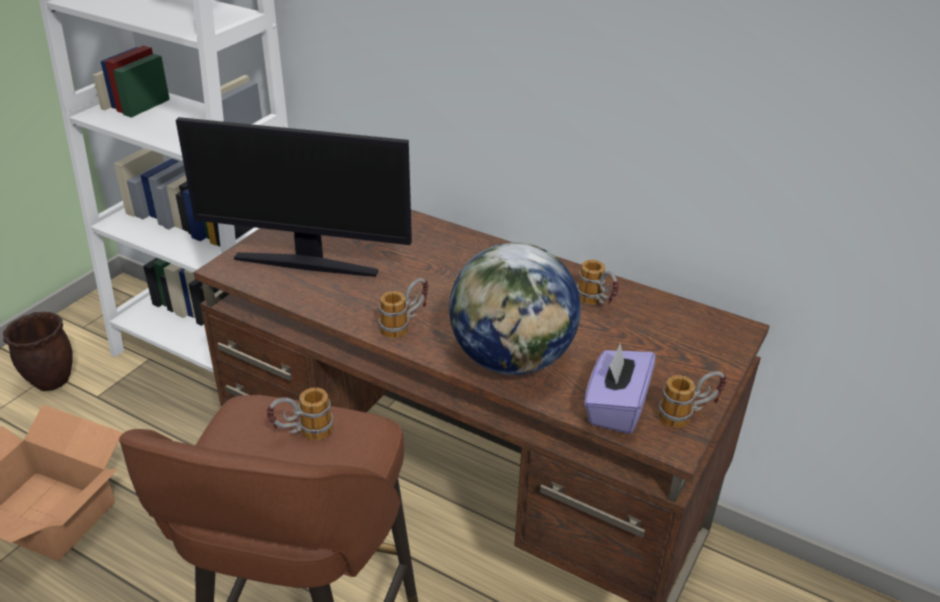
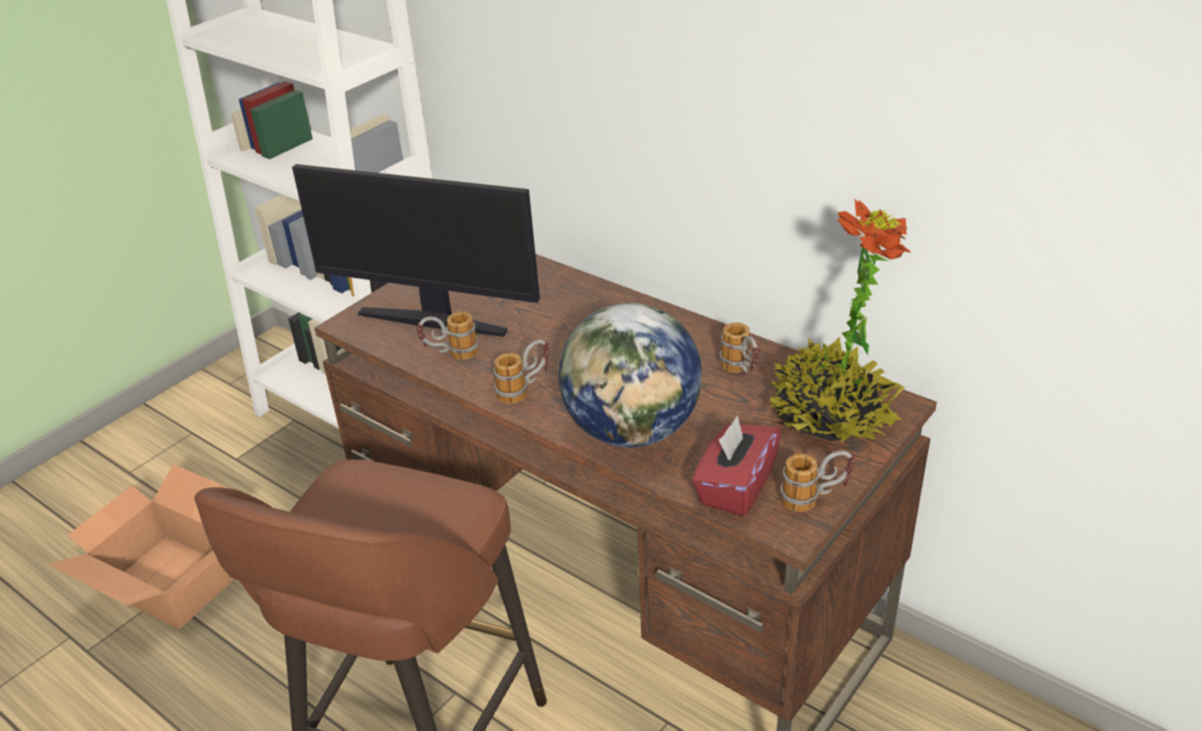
camera: 10 degrees right, 0 degrees up
brown planter [3,312,73,391] -> none
mug [266,387,333,440] -> mug moved to [416,311,479,360]
purple tissue box [584,343,656,434] -> red tissue box [692,416,781,517]
none -> potted plant [769,198,911,443]

